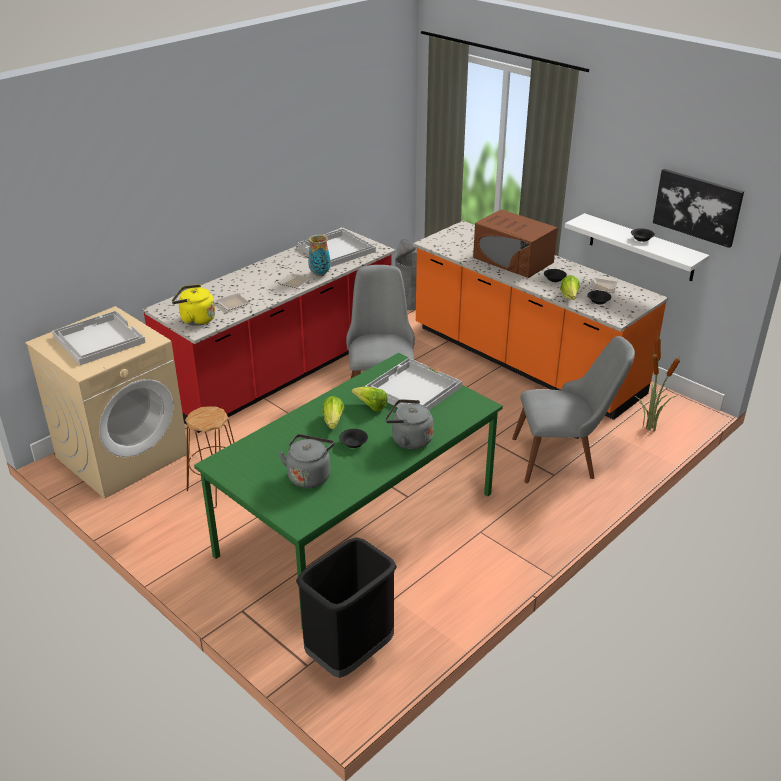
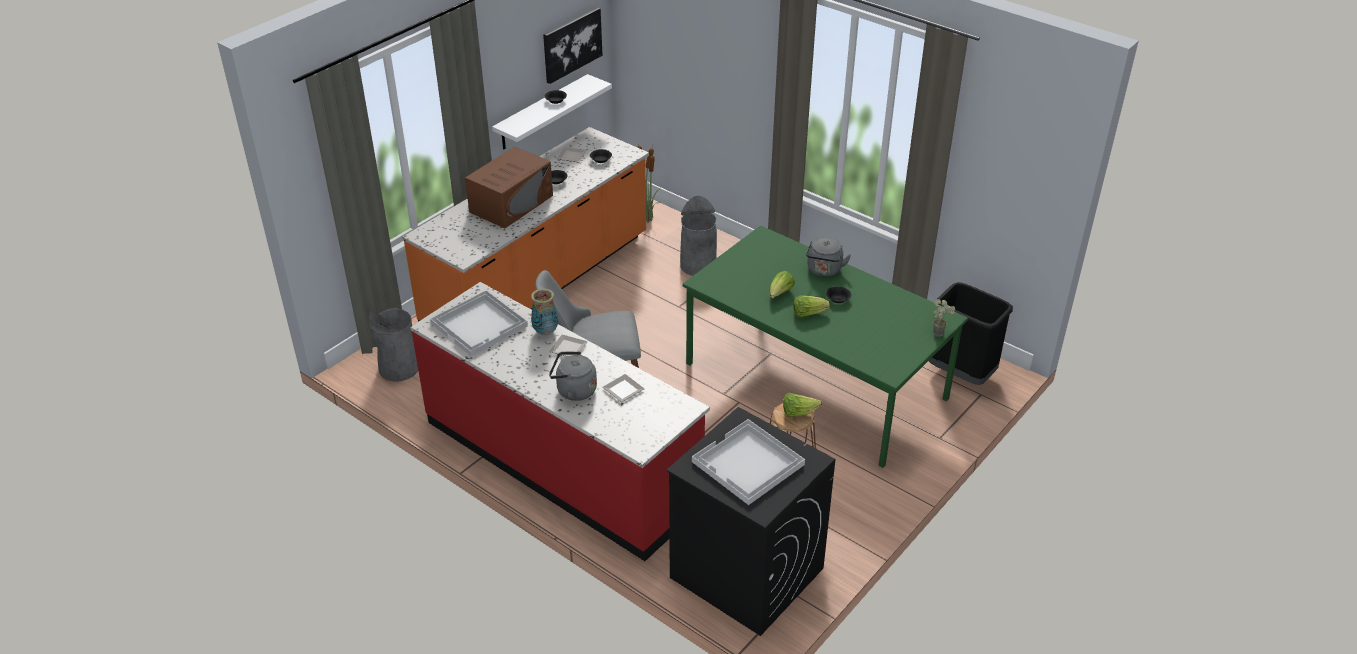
camera: 95 degrees left, 5 degrees up
beige washing machine [25,306,187,499] -> black washing machine [666,407,835,636]
yellow kettle [172,284,215,326] -> none
grey kettle [278,434,335,488] -> grey kettle moved to [549,351,597,401]
white tray [365,358,462,410] -> none
grey chair [512,336,635,483] -> grey trash can [680,196,717,276]
lettuce [560,275,580,300] -> lettuce moved to [783,393,822,417]
none -> potted plant [933,299,955,337]

